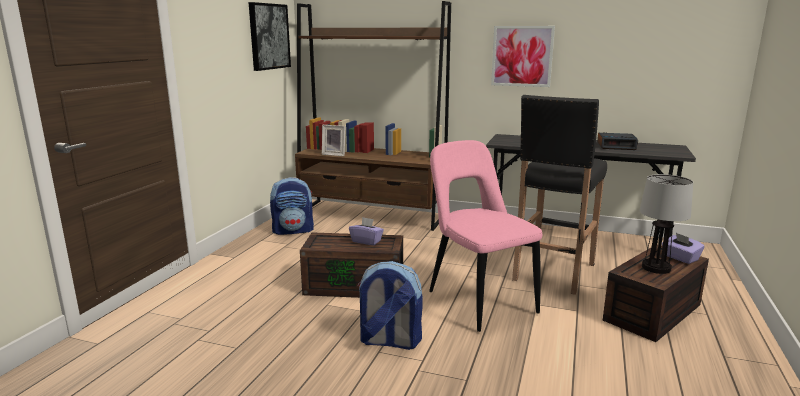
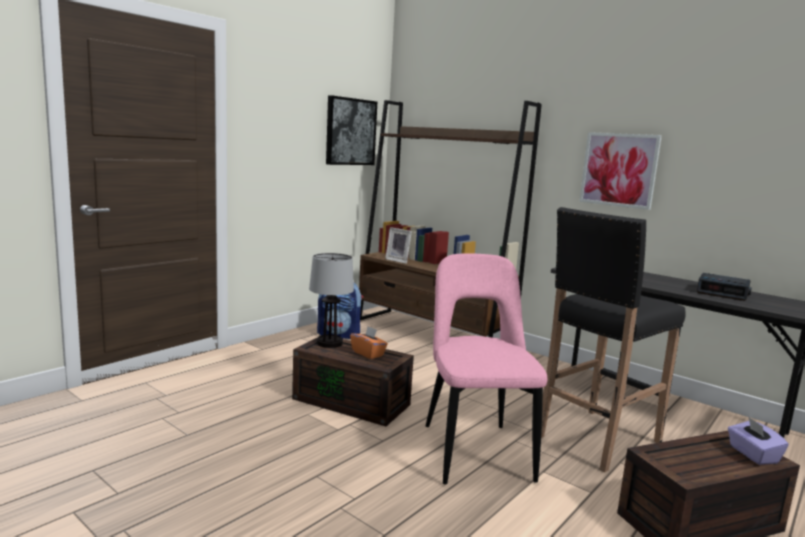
camera: 20 degrees right, 5 degrees down
purple tissue box [349,217,384,245] -> orange tissue box [350,326,388,359]
backpack [357,261,423,350] -> none
table lamp [639,174,693,274] -> table lamp moved to [309,253,354,348]

